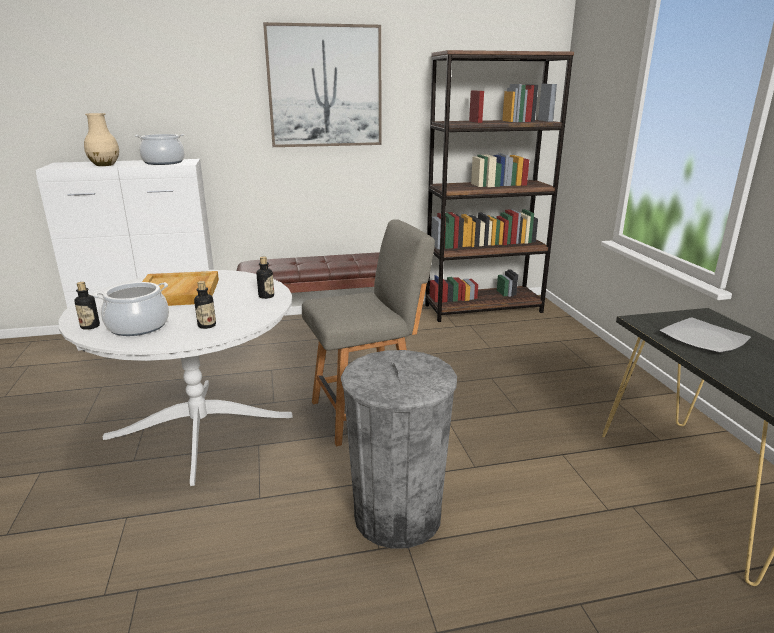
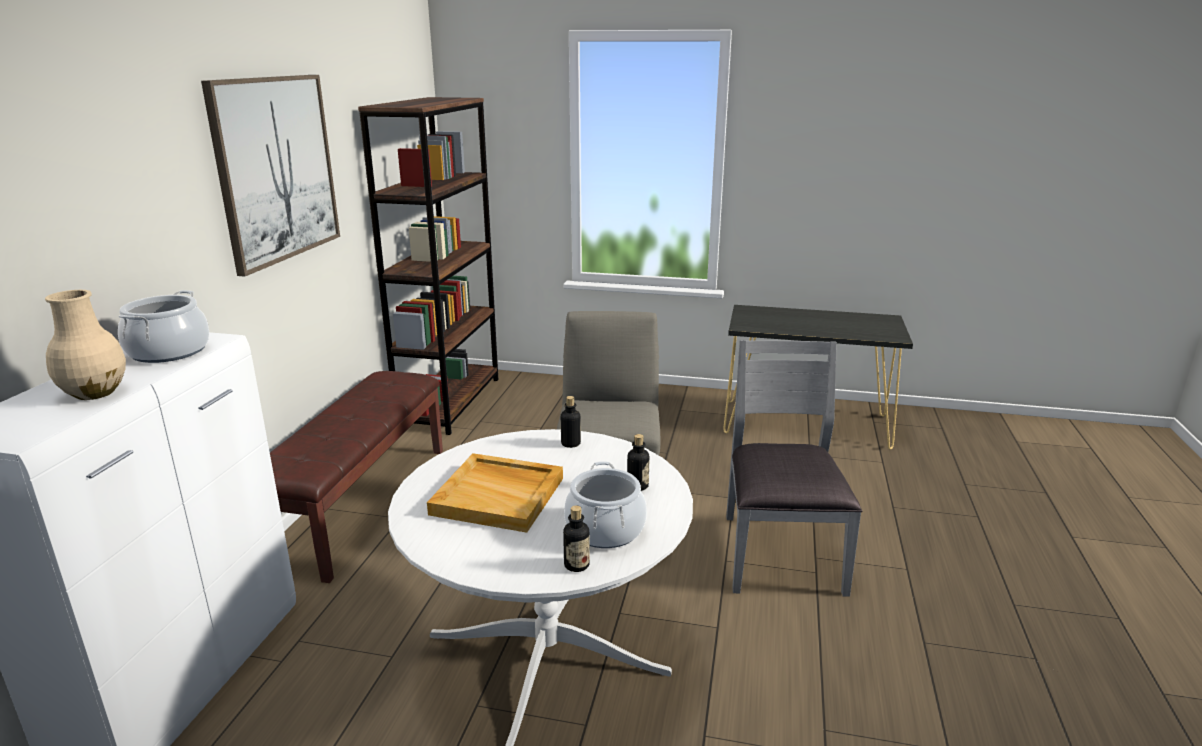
camera: 65 degrees left, 0 degrees up
grey trash can [341,350,457,549] -> grey chair [726,340,862,597]
plate [659,317,751,353] -> none

